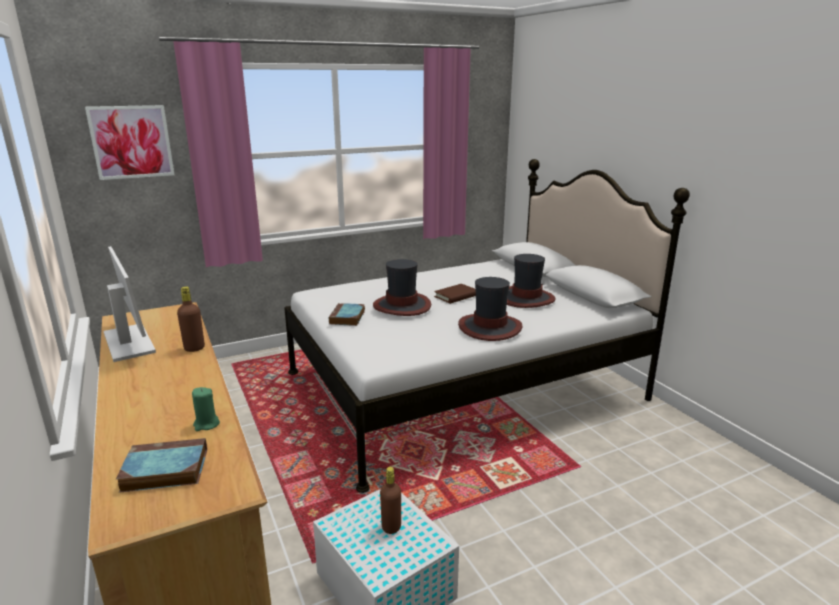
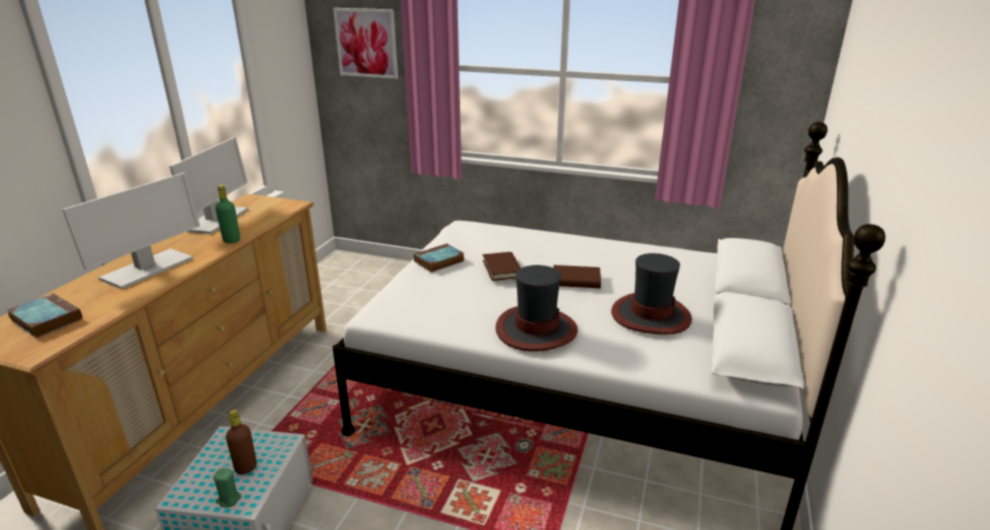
camera: 45 degrees right, 5 degrees up
brown bottle [177,287,205,352] -> green bottle [215,185,240,243]
green candle [192,387,220,431] -> green candle moved to [213,468,241,508]
hat [373,259,431,316] -> brown book [483,252,521,281]
none -> monitor [62,173,200,289]

